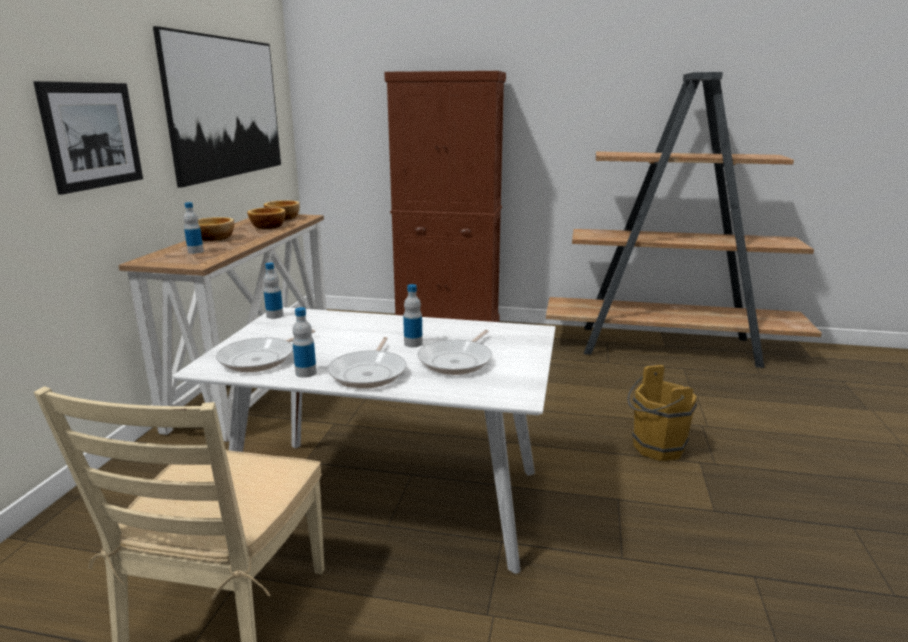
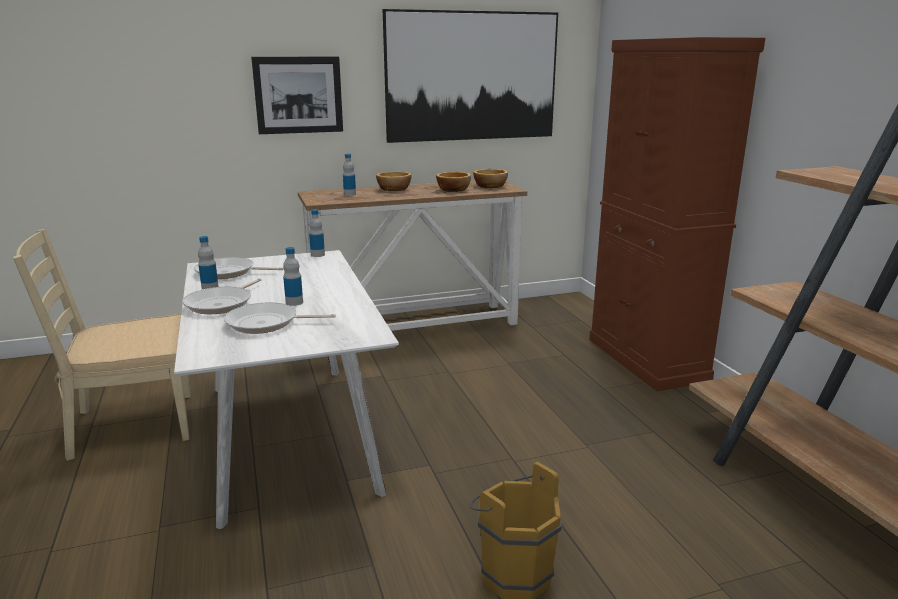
camera: 60 degrees right, 0 degrees up
frying pan [328,337,406,388] -> frying pan turned 45 degrees counterclockwise [182,278,261,314]

